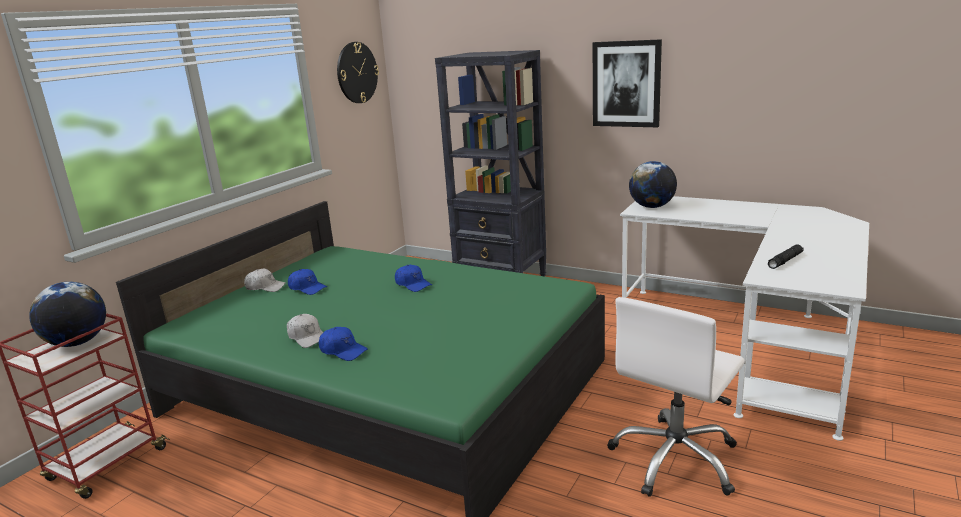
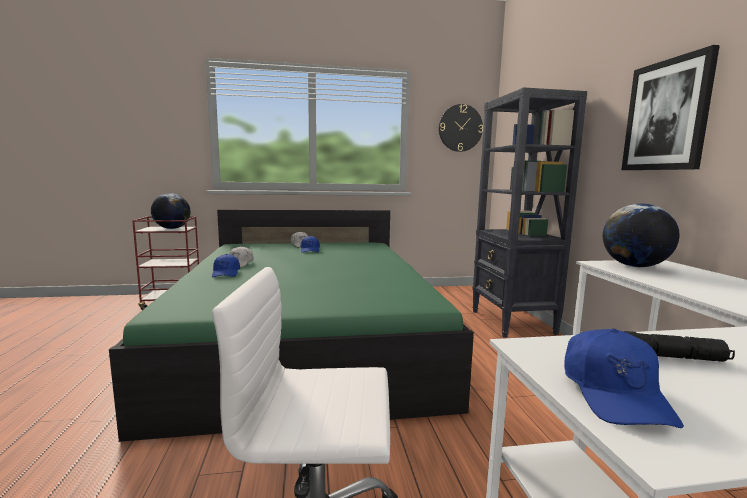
camera: 50 degrees right, 10 degrees down
blue cap [395,265,432,292] -> blue cap moved to [564,328,684,428]

